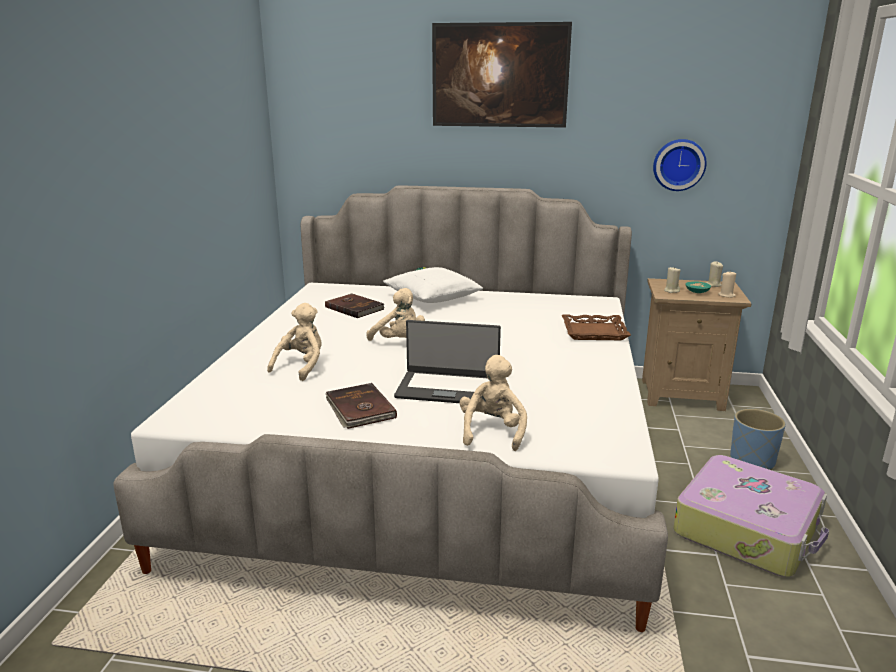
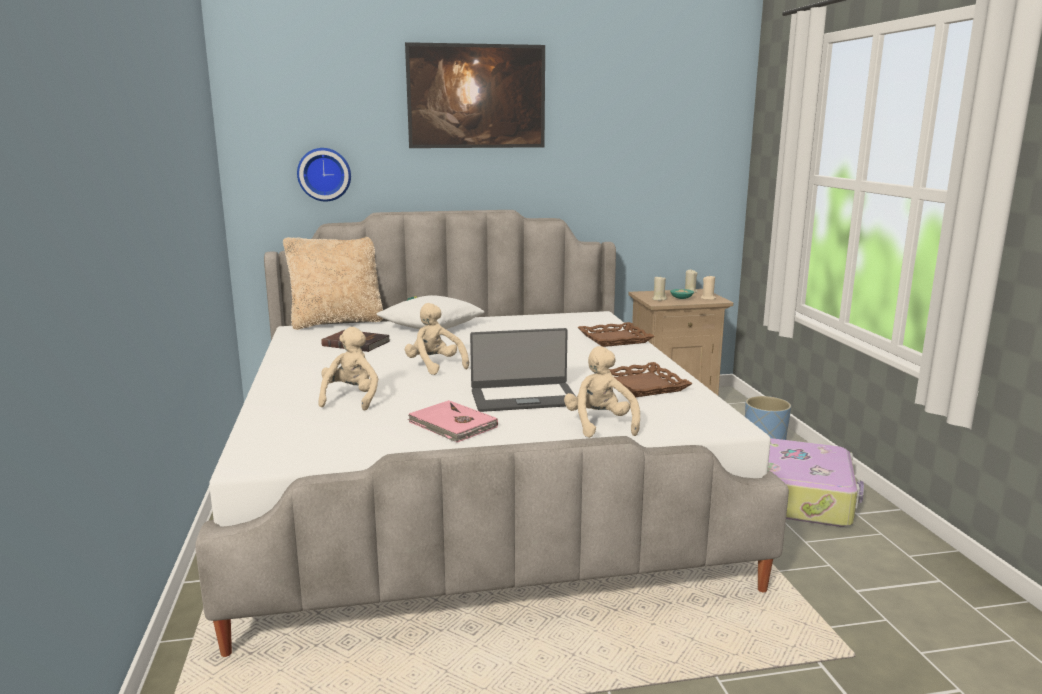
camera: 20 degrees left, 5 degrees down
brown book [325,383,397,429] -> pink book [408,400,498,442]
beige plush toy [366,288,425,341] -> beige plush toy turned 150 degrees counterclockwise [405,303,469,375]
wall clock [653,139,707,191] -> wall clock moved to [297,148,351,201]
none -> beige pillow [283,237,383,330]
none -> brown tray [609,362,693,397]

